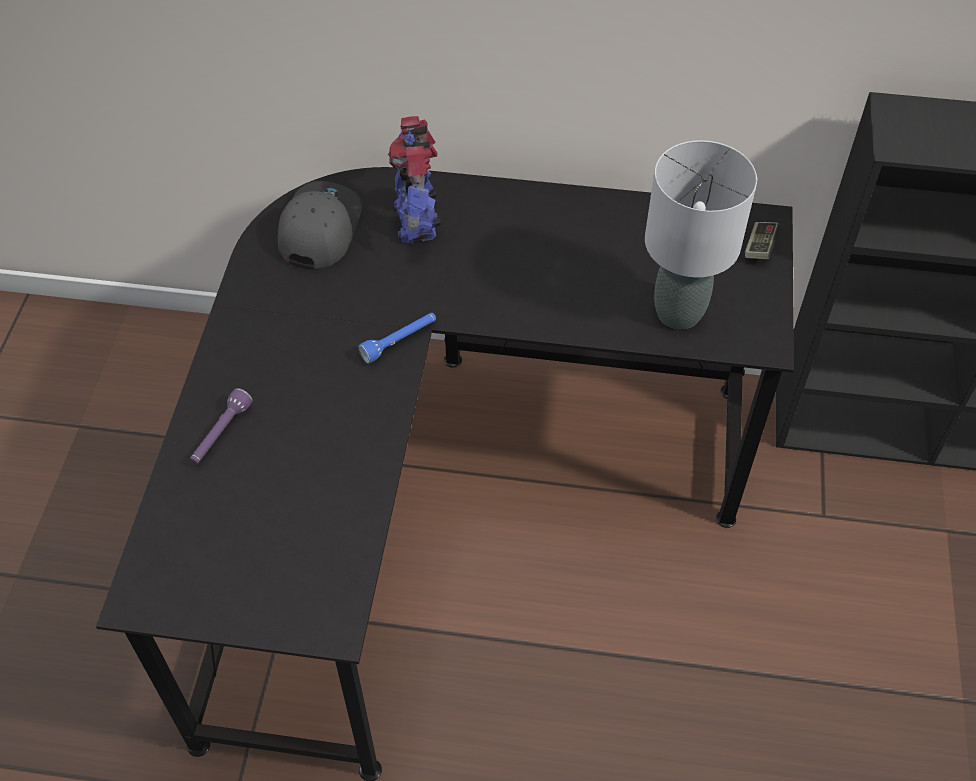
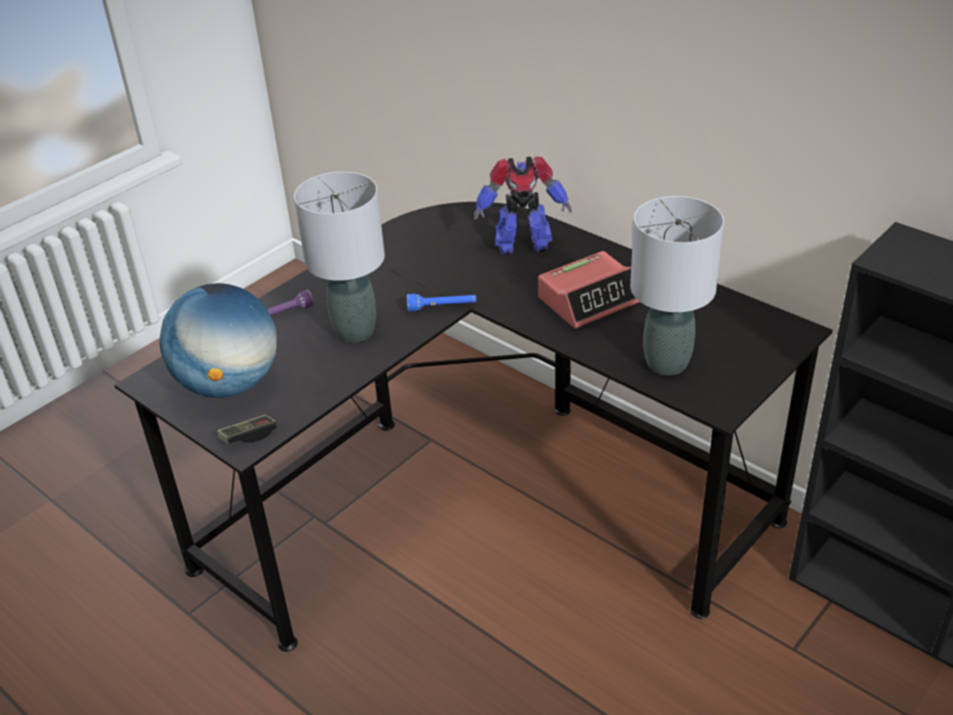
camera: 35 degrees right, 15 degrees down
grey cap [278,181,362,269] -> none
toy robot [388,116,442,244] -> toy robot turned 120 degrees counterclockwise [474,157,572,255]
game controller [745,222,780,259] -> game controller moved to [217,415,277,444]
none -> globe [160,283,277,398]
none -> grey table lamp [294,172,385,342]
none -> alarm clock [538,251,640,329]

